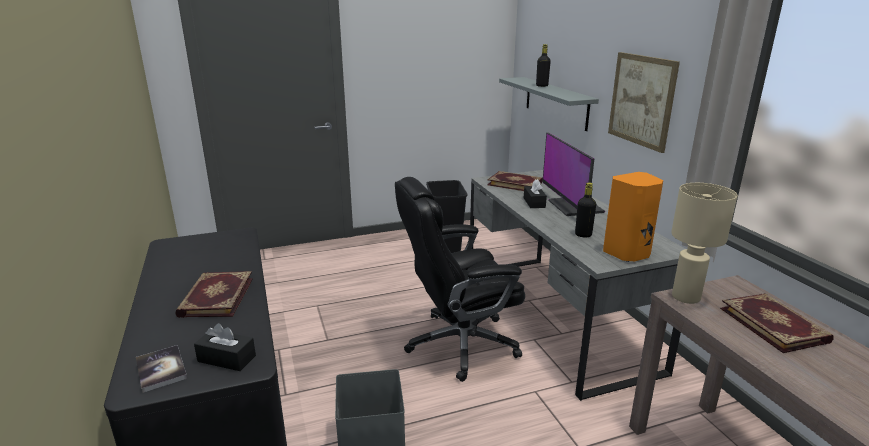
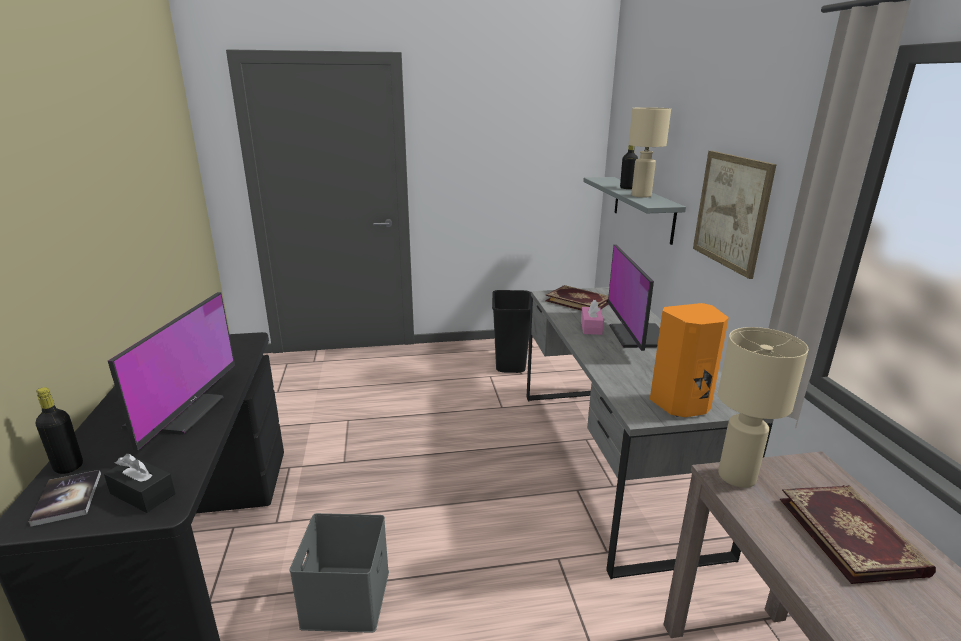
camera: 10 degrees right, 0 degrees up
book [175,271,253,318] -> monitor [108,292,235,450]
black office chair [395,177,525,382] -> none
black tissue box [524,179,547,208] -> pink tissue box [581,300,604,335]
black bottle [575,182,596,238] -> black bottle moved to [36,387,83,474]
none -> beige table lamp [629,107,671,198]

